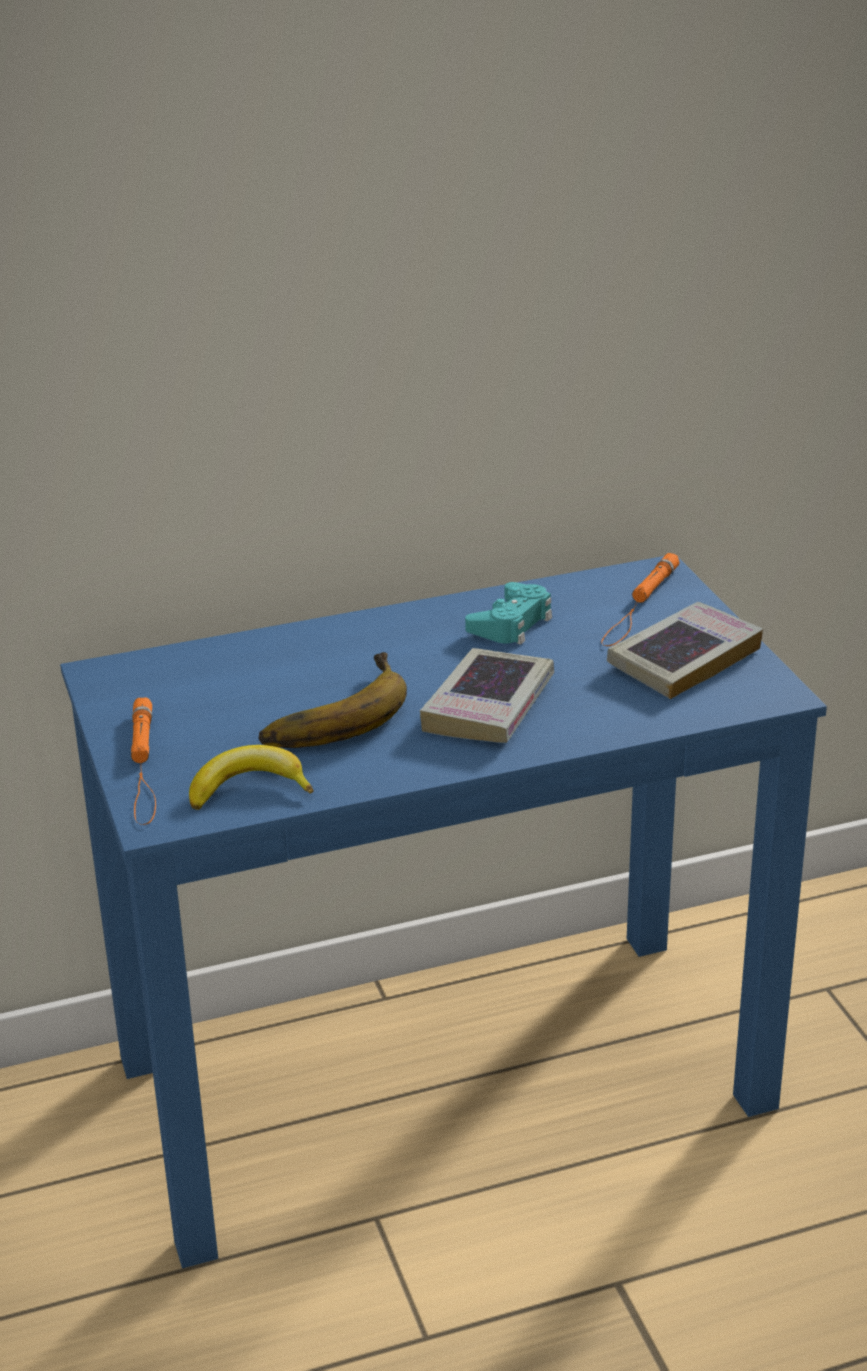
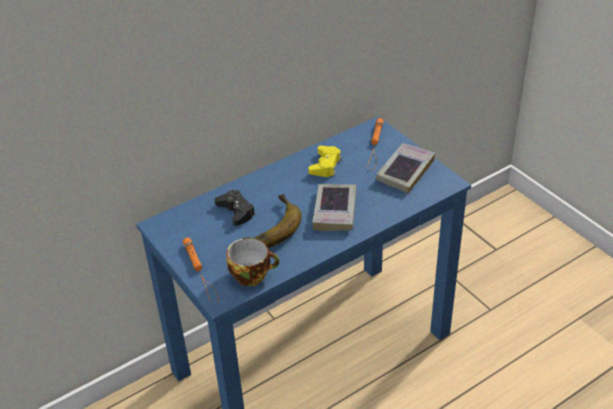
camera: 15 degrees left, 10 degrees up
banana [189,745,313,810] -> cup [226,237,280,286]
turquoise game controller [465,582,552,645] -> yellow game controller [308,146,342,177]
none -> black game controller [215,190,256,226]

